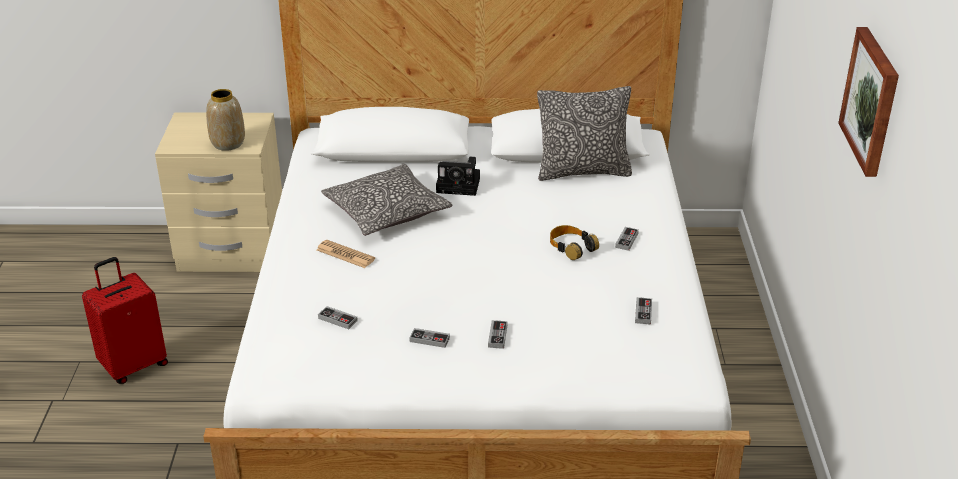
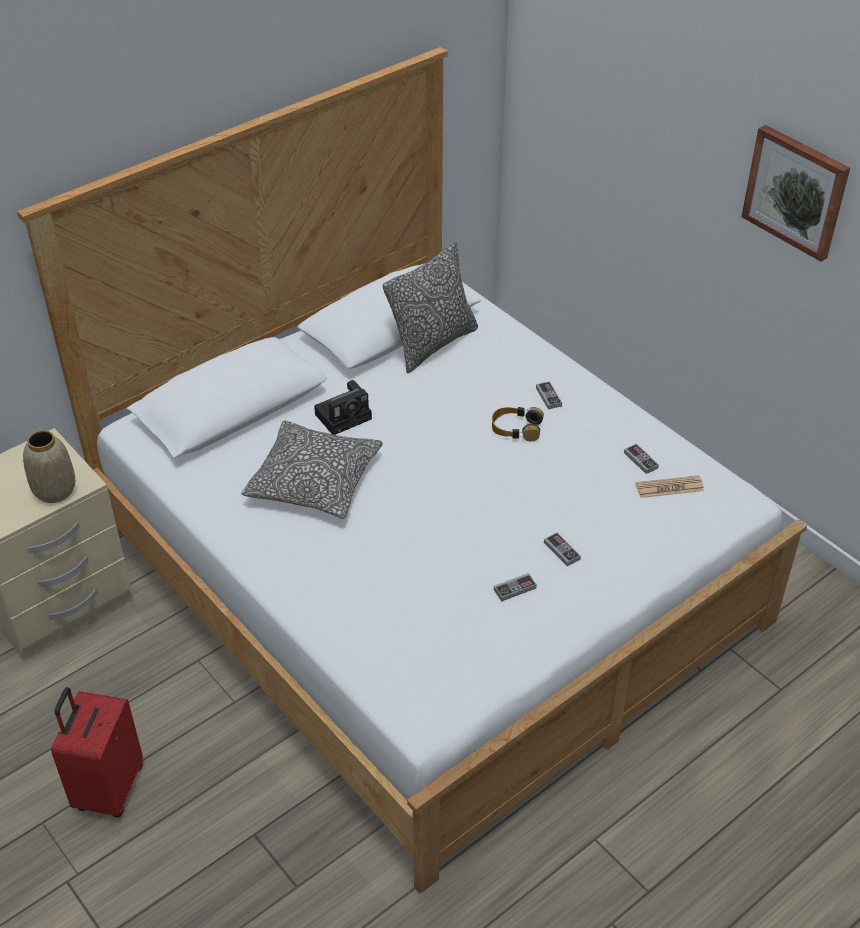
camera: 40 degrees left, 10 degrees up
newspaper [317,240,375,268] -> newspaper moved to [636,475,704,498]
game controller [318,306,358,329] -> none

